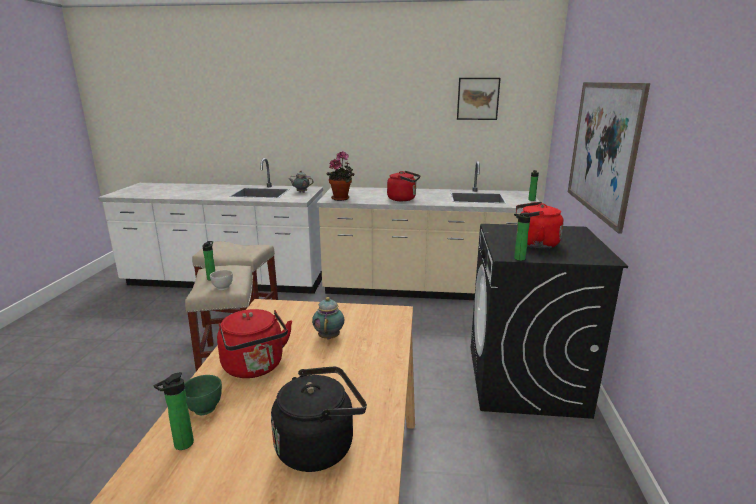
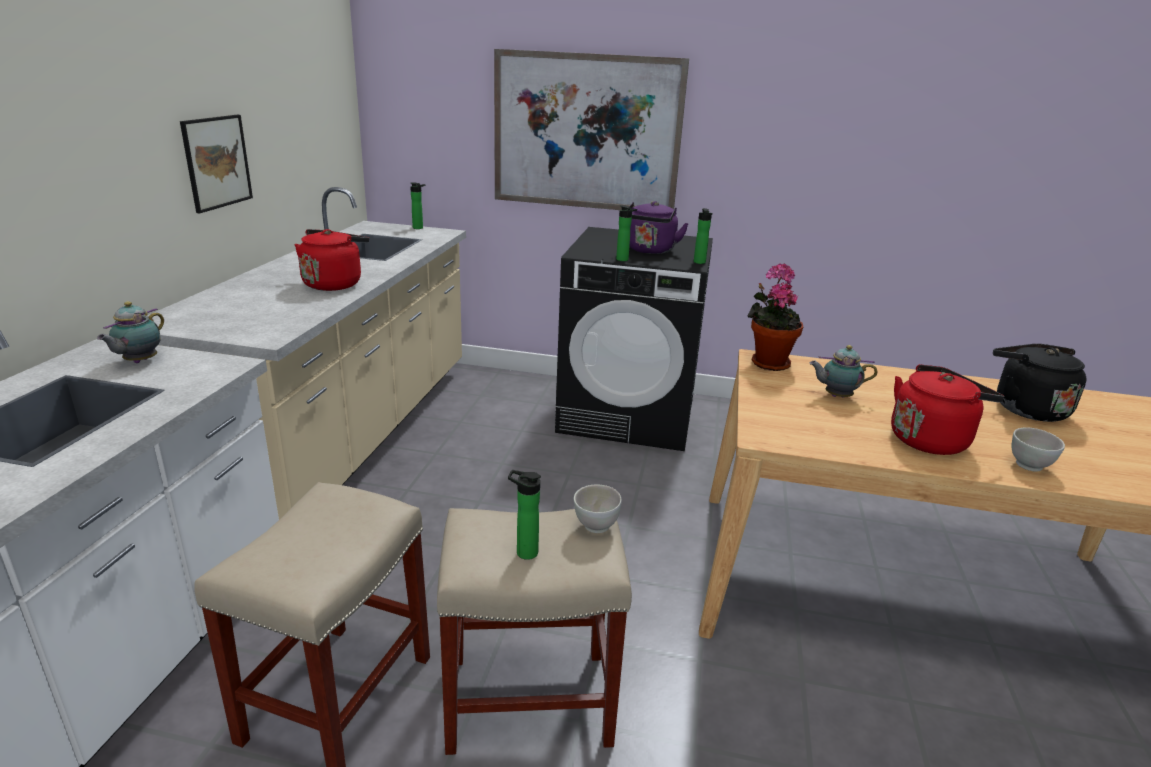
camera: 85 degrees left, 5 degrees up
bottle [153,372,194,450] -> bottle moved to [616,206,637,261]
green bowl [184,375,222,415] -> white bowl [1011,427,1065,471]
potted plant [327,151,355,201] -> potted plant moved to [747,263,803,371]
picture [457,78,501,120] -> picture moved to [180,115,253,213]
red kettle [516,202,564,249] -> purple kettle [629,201,689,254]

